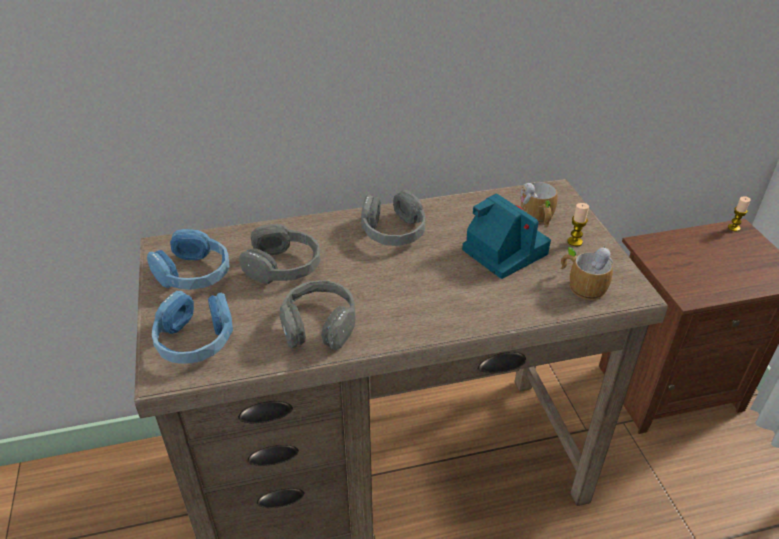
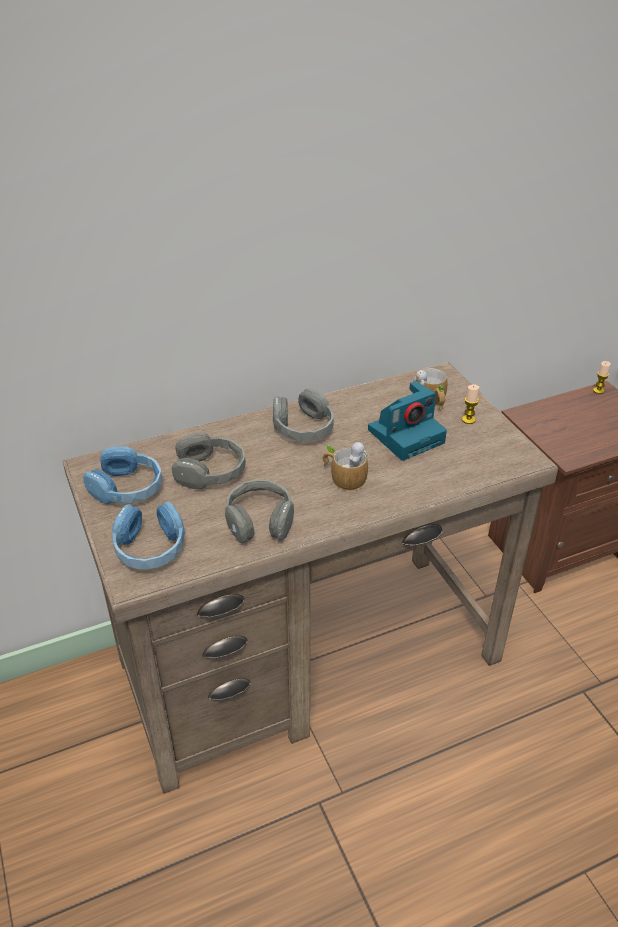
camera: 10 degrees left, 0 degrees up
camera [462,194,551,279] -> camera turned 105 degrees clockwise [368,381,447,461]
mug [561,246,613,300] -> mug moved to [323,441,368,491]

